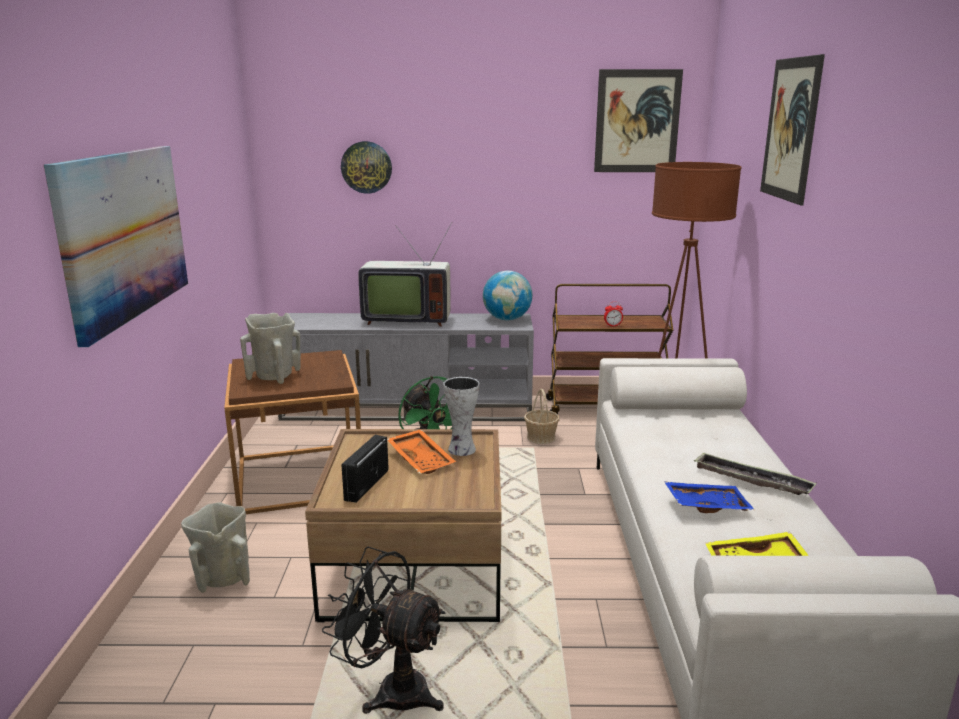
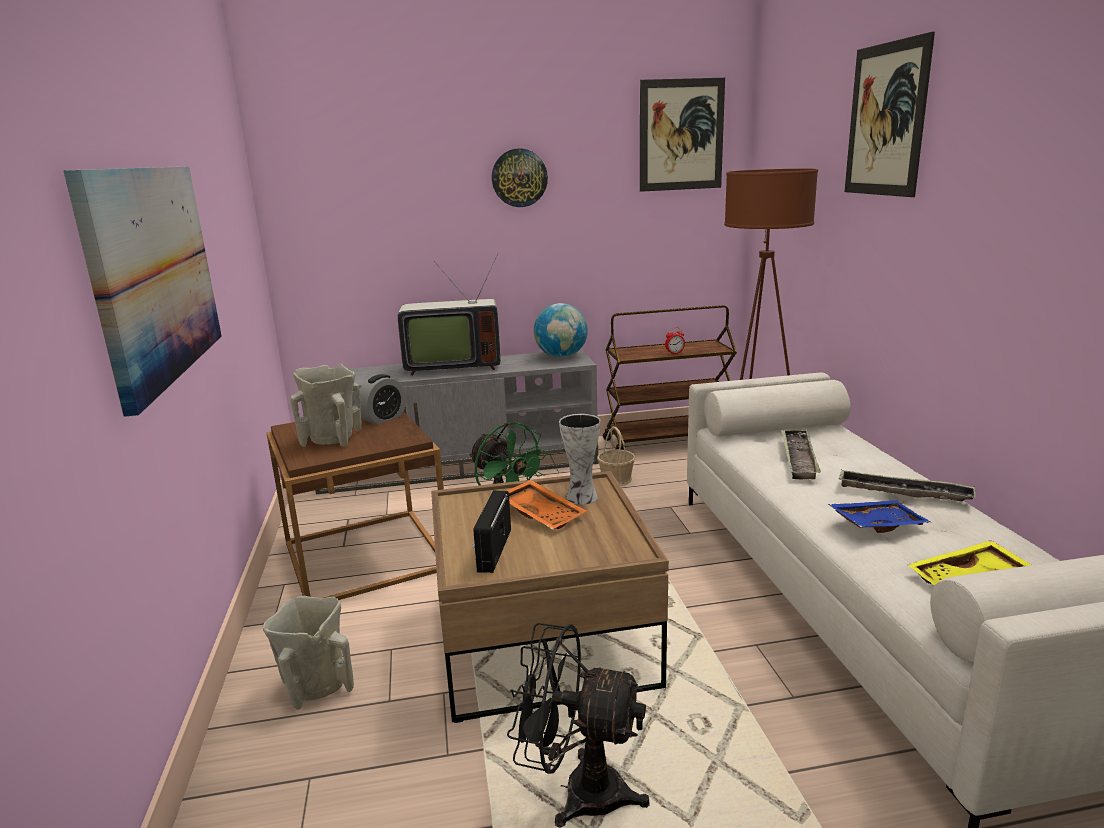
camera: 10 degrees left, 0 degrees up
wall clock [341,141,392,194] -> wall clock moved to [492,148,548,207]
none -> alarm clock [360,374,406,425]
none -> tray [781,429,821,480]

